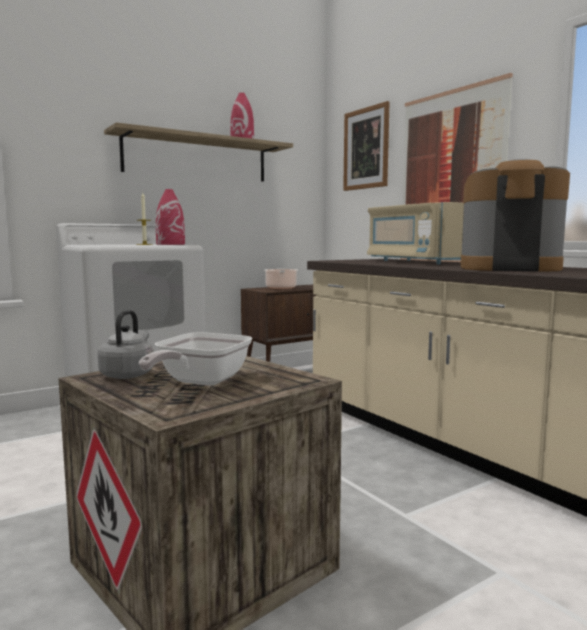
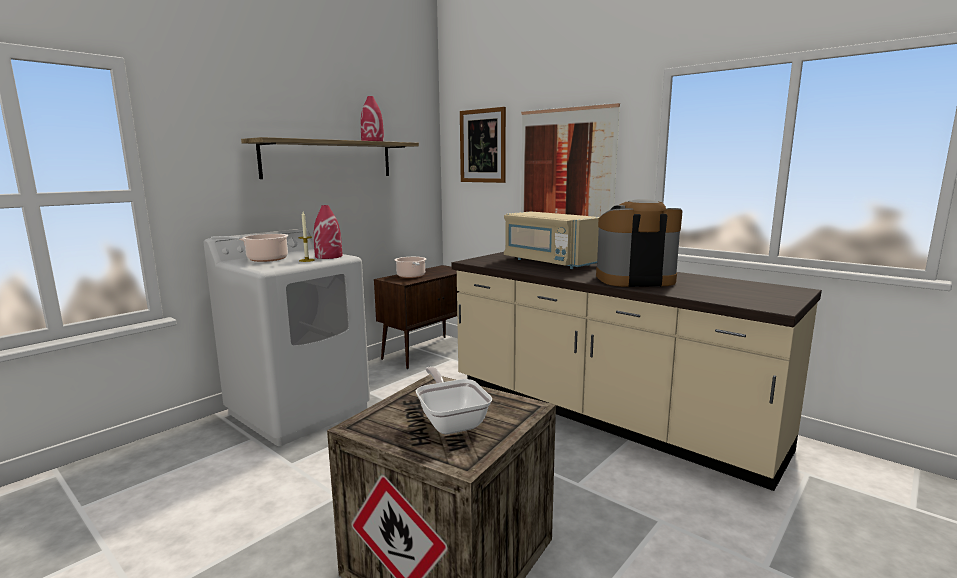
camera: 15 degrees left, 5 degrees up
grey kettle [98,310,154,379] -> none
frying pan [139,332,252,386] -> frying pan turned 150 degrees clockwise [416,366,492,434]
none -> cooking pot [211,234,289,262]

